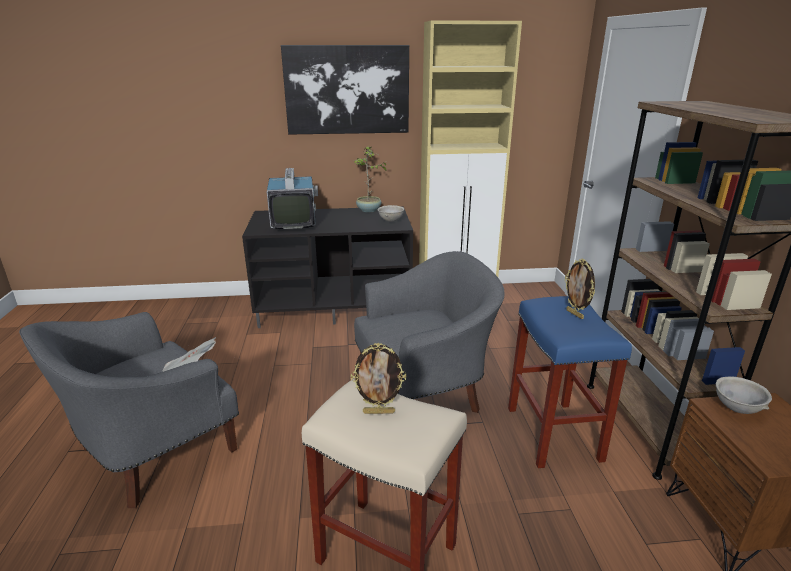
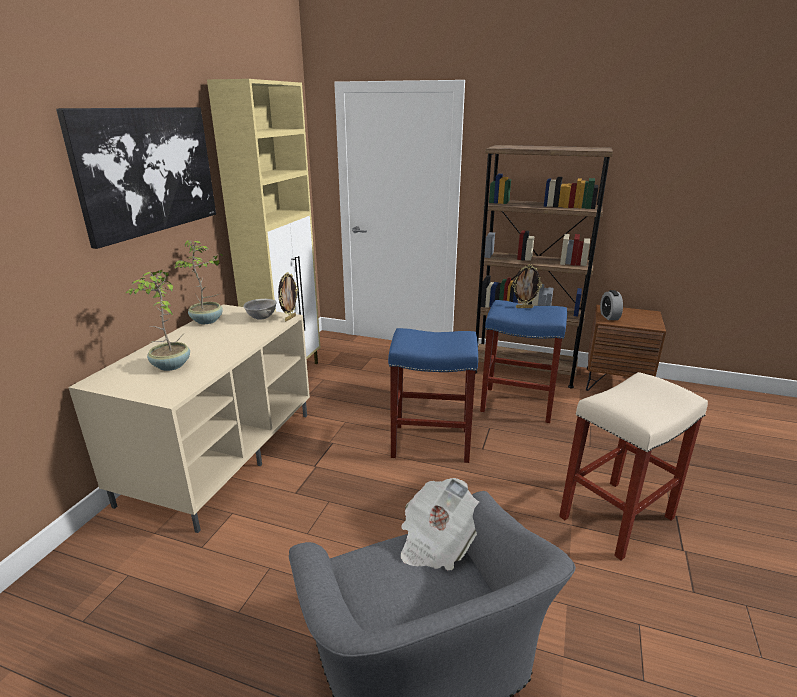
camera: 65 degrees left, 0 degrees up
black tv stand [242,207,413,328] -> beige tv stand [68,304,310,533]
television [267,168,318,229] -> potted plant [126,269,190,371]
picture frame [351,343,407,414] -> picture frame moved to [278,272,298,321]
grey armchair [354,251,504,413] -> blue stool [388,328,478,463]
grey bowl [716,377,772,414] -> alarm clock [600,290,623,320]

